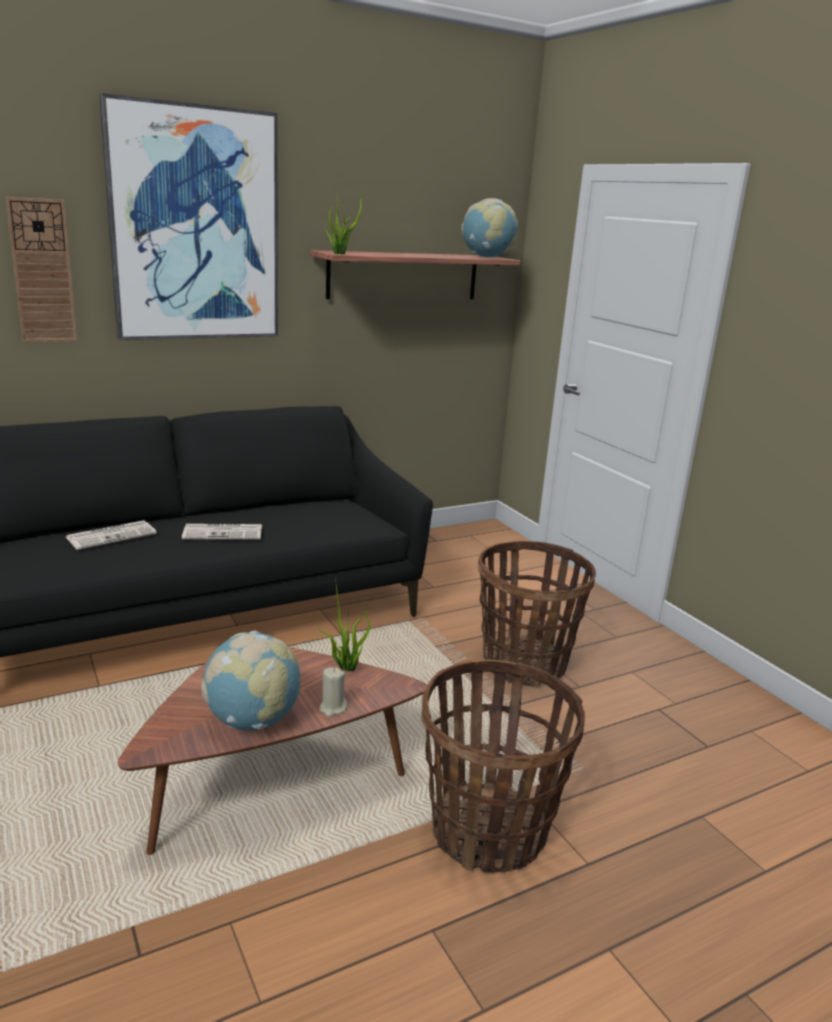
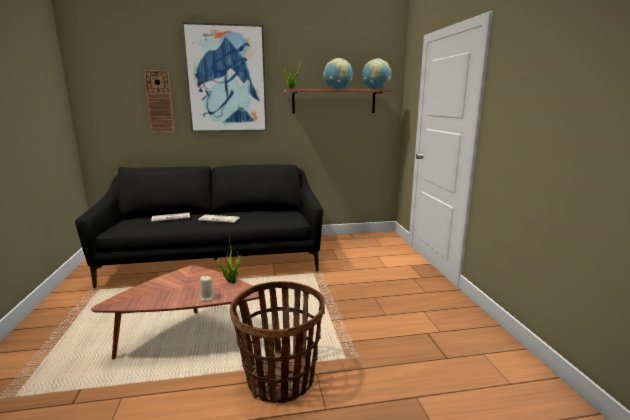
camera: 20 degrees right, 5 degrees down
globe [201,631,300,730] -> globe moved to [323,58,353,89]
basket [478,541,596,688] -> none

